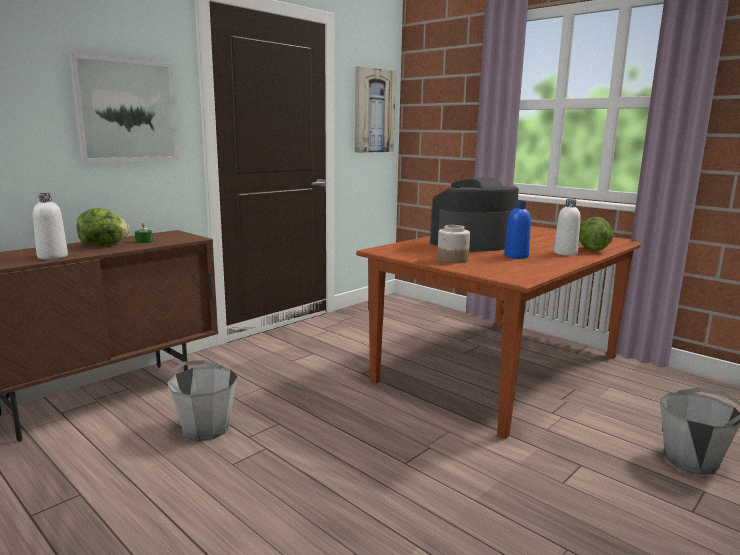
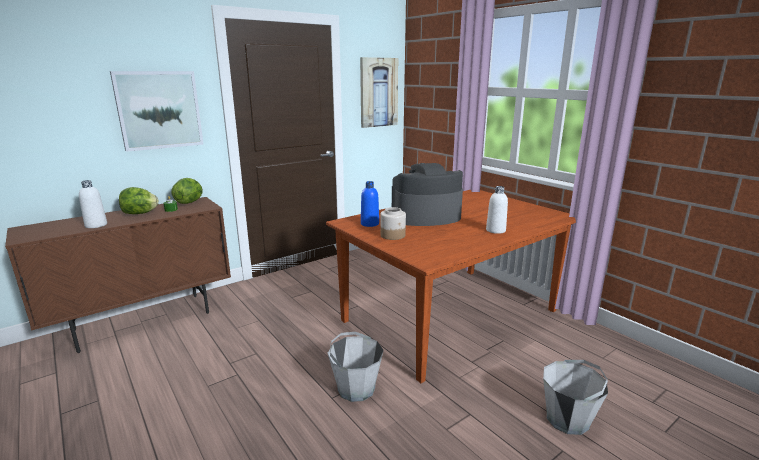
camera: 10 degrees right, 5 degrees up
grey bucket [167,360,237,441] -> grey bucket moved to [328,332,384,402]
blue bottle [504,201,531,259] -> blue bottle moved to [361,181,379,227]
lettuce [579,217,614,251] -> lettuce moved to [171,178,203,204]

